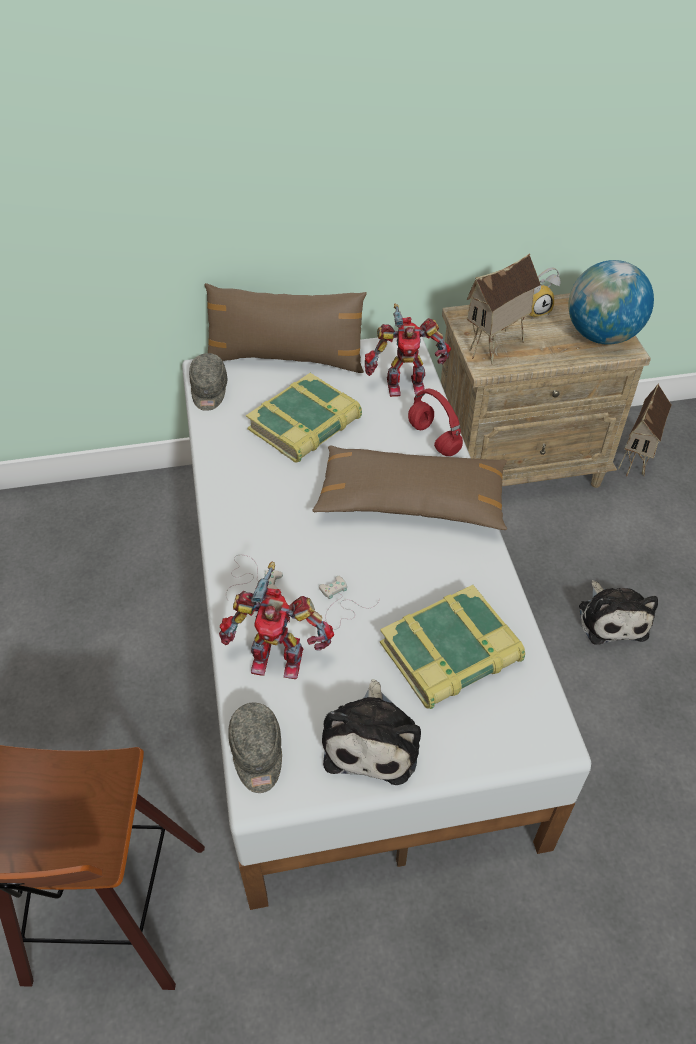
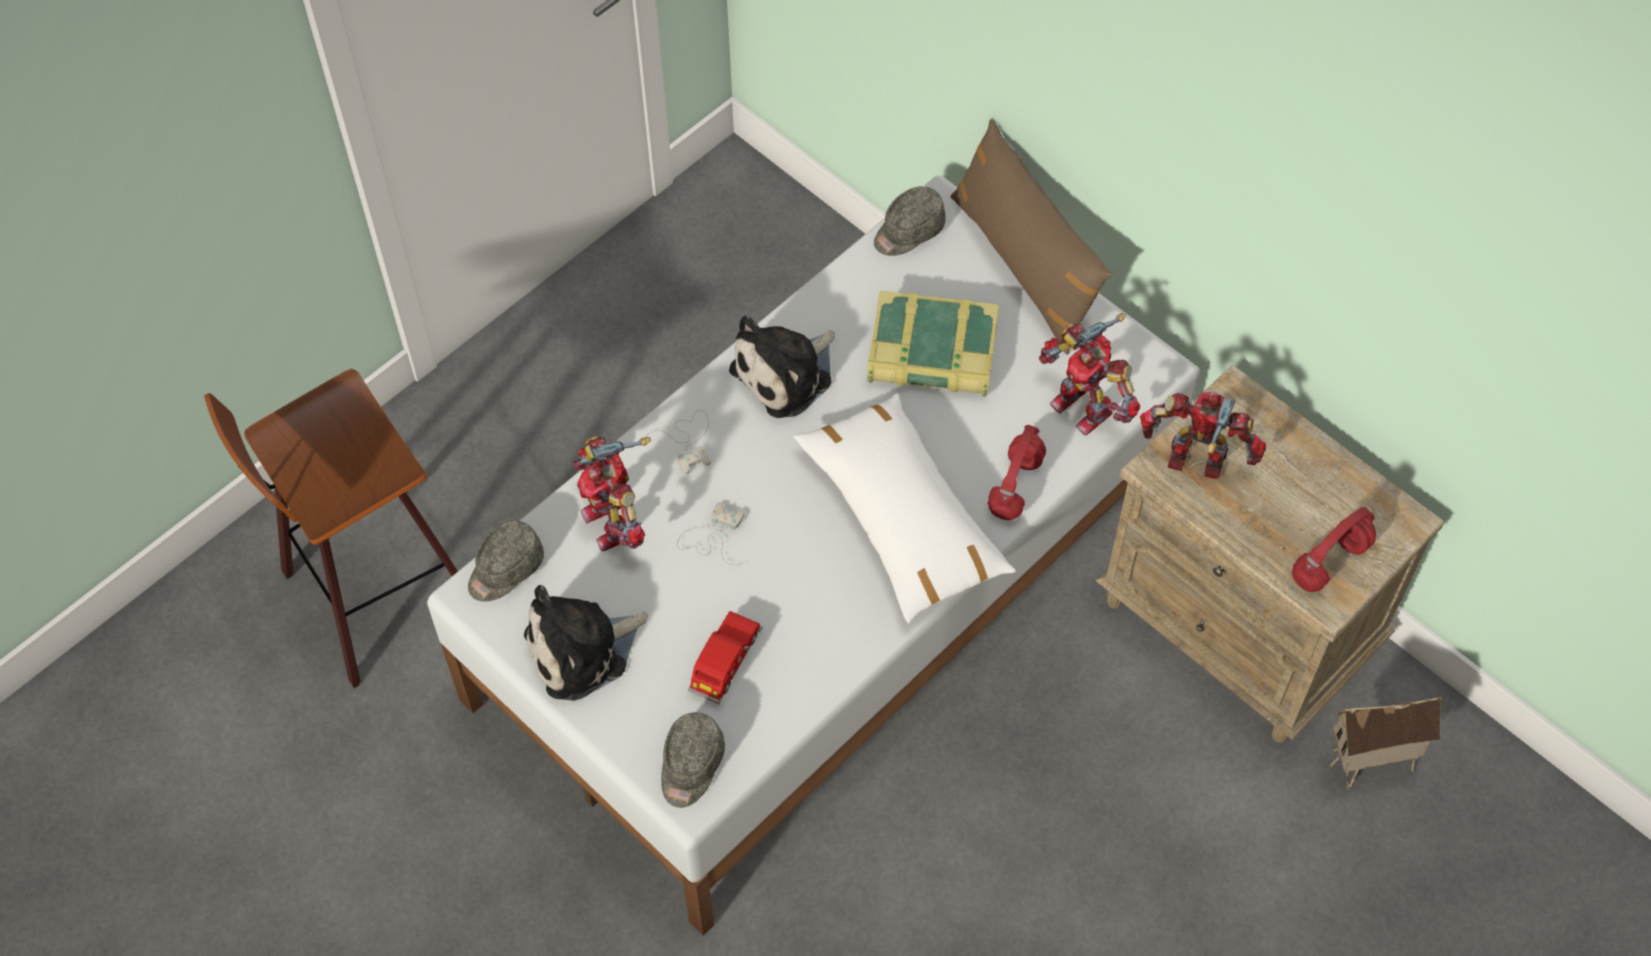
camera: 55 degrees right, 10 degrees up
brown pillow [312,446,507,530] -> white pillow [793,393,1016,624]
book [380,585,525,709] -> red toy car [688,611,762,705]
toy house [467,253,541,365] -> toy robot [1140,392,1266,479]
alarm clock [529,267,561,319] -> none
globe [568,260,654,345] -> red headphones [1292,507,1376,592]
plush toy [579,580,658,645] -> plush toy moved to [729,315,835,418]
none -> grey cap [661,712,725,808]

